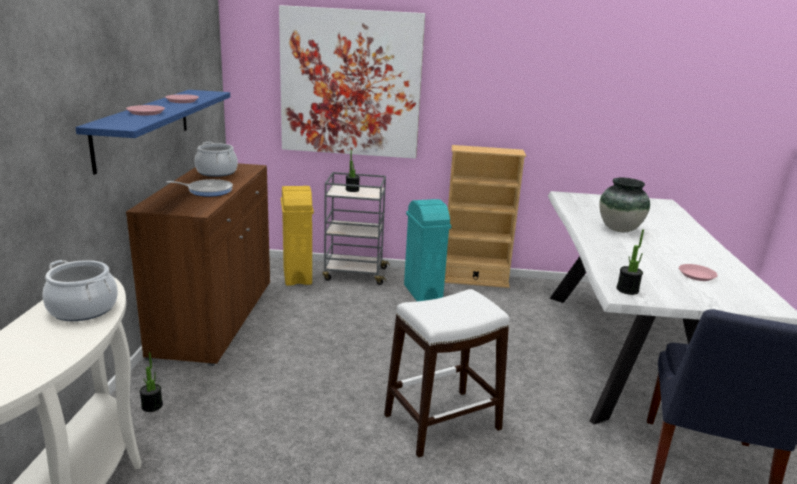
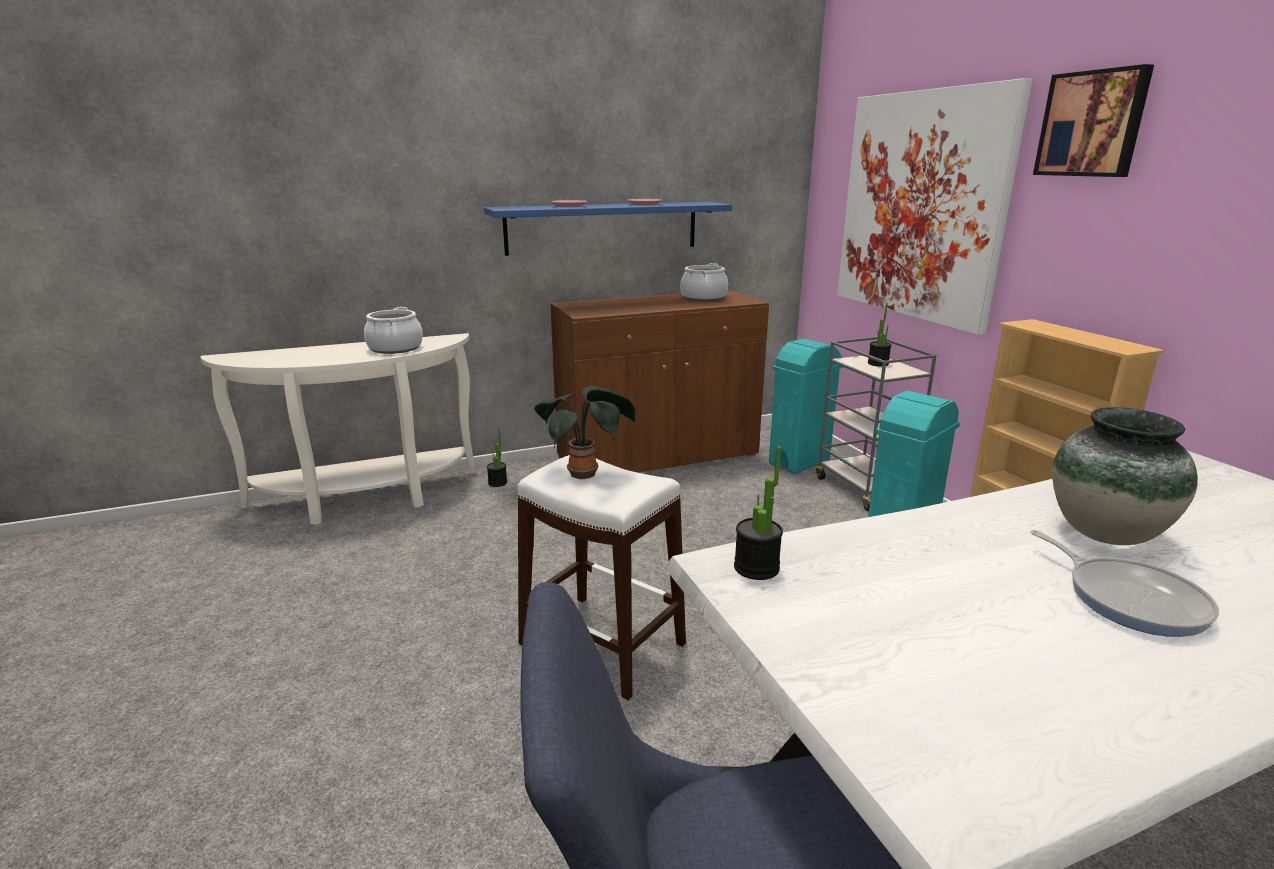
camera: 65 degrees right, 0 degrees up
frying pan [167,179,233,197] -> frying pan moved to [1030,530,1219,637]
yellow trash can [281,186,314,286] -> turquoise trash can [769,339,843,474]
pink plate [679,264,718,281] -> none
none -> potted plant [534,386,636,479]
none -> picture [1033,64,1154,177]

